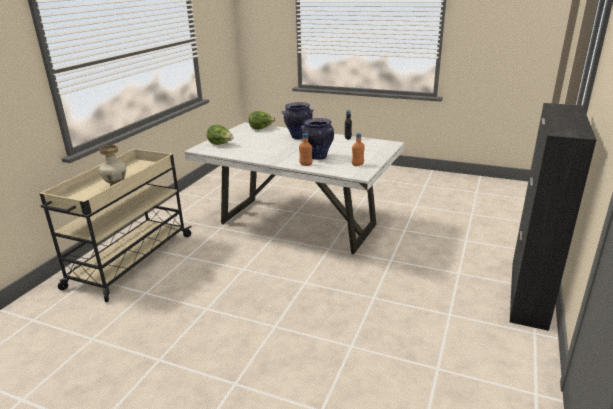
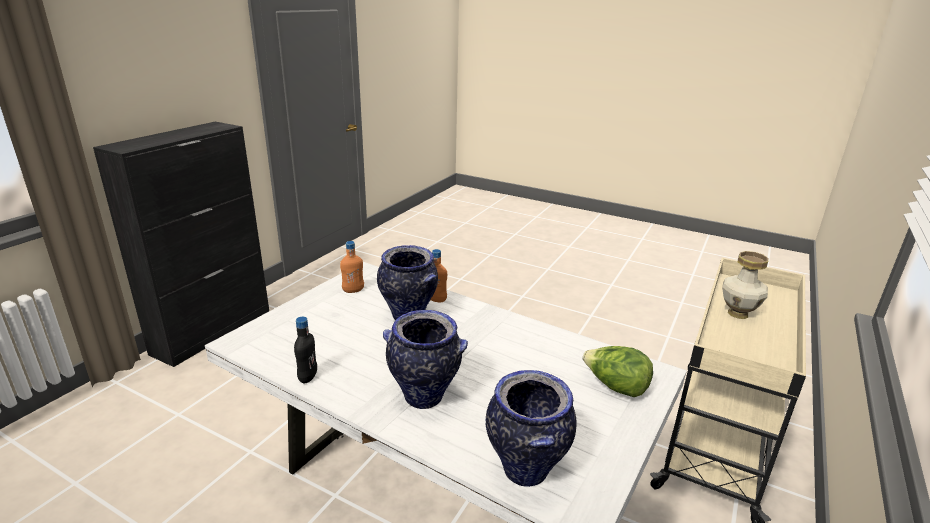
camera: 175 degrees left, 0 degrees up
lettuce [249,111,276,130] -> vase [486,370,577,487]

